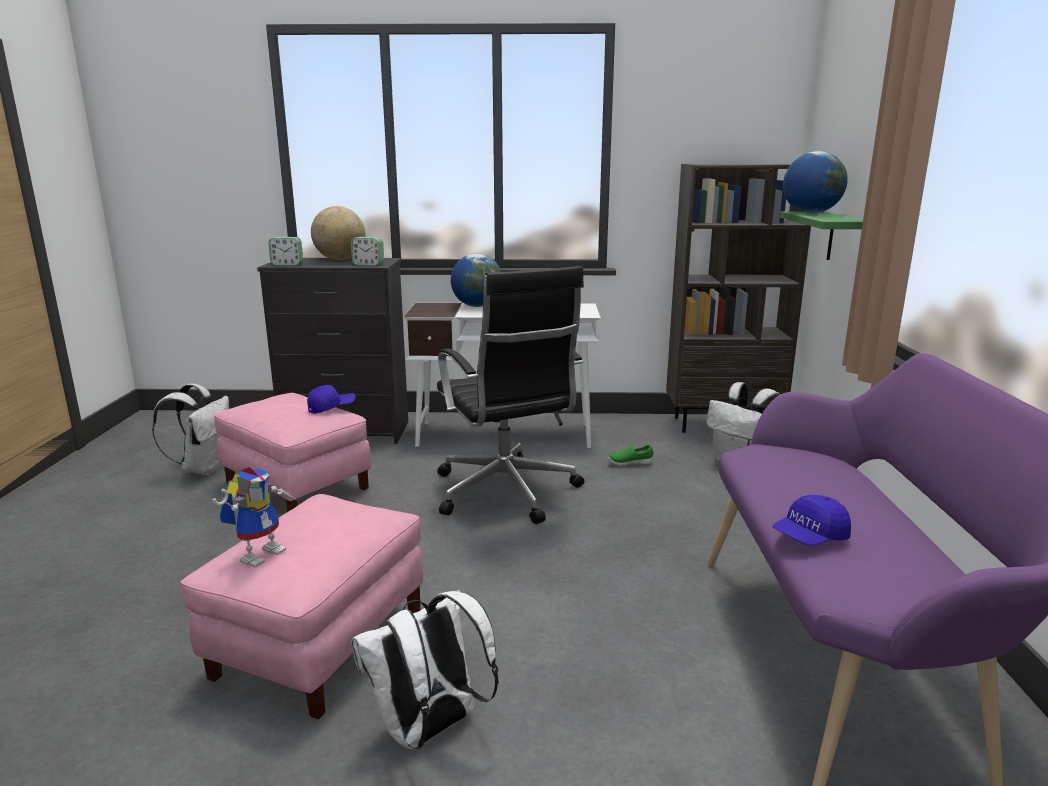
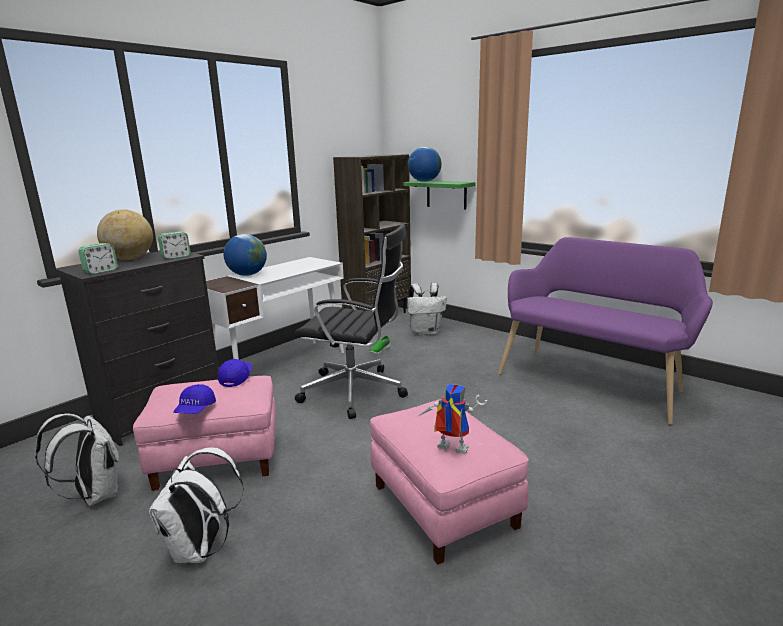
camera: 50 degrees left, 0 degrees up
toy robot [212,467,298,568] -> toy robot turned 45 degrees counterclockwise [419,384,487,454]
white backpack [351,590,499,749] -> white backpack moved to [149,447,244,563]
blue cap [772,495,851,546] -> blue cap moved to [173,384,216,414]

